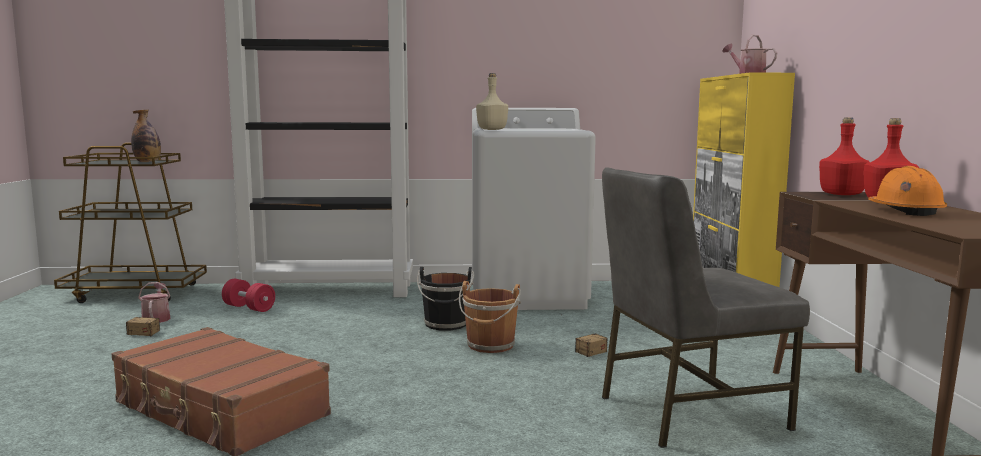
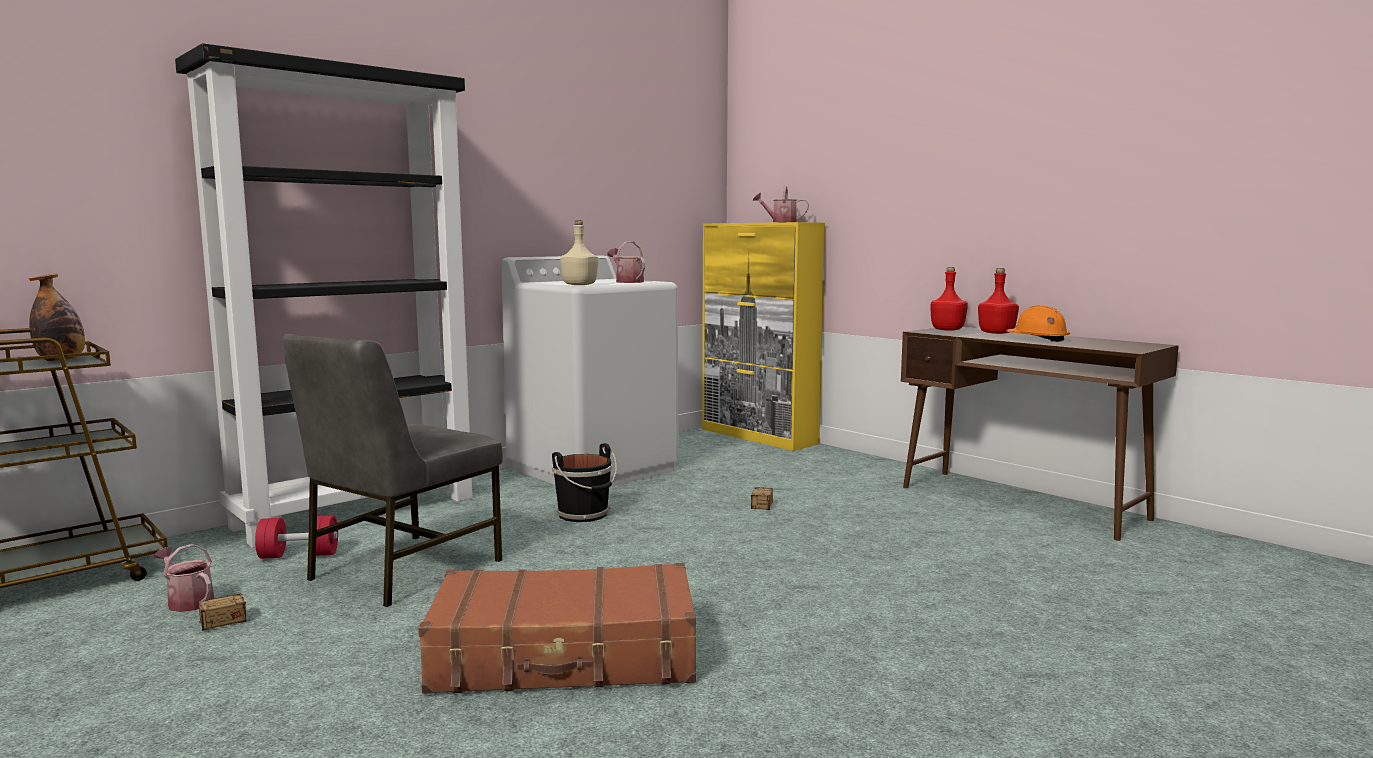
camera: 40 degrees left, 0 degrees up
brown bucket [459,281,521,353] -> none
grey chair [602,167,810,448] -> grey chair moved to [282,334,503,607]
none -> watering can [607,242,645,283]

